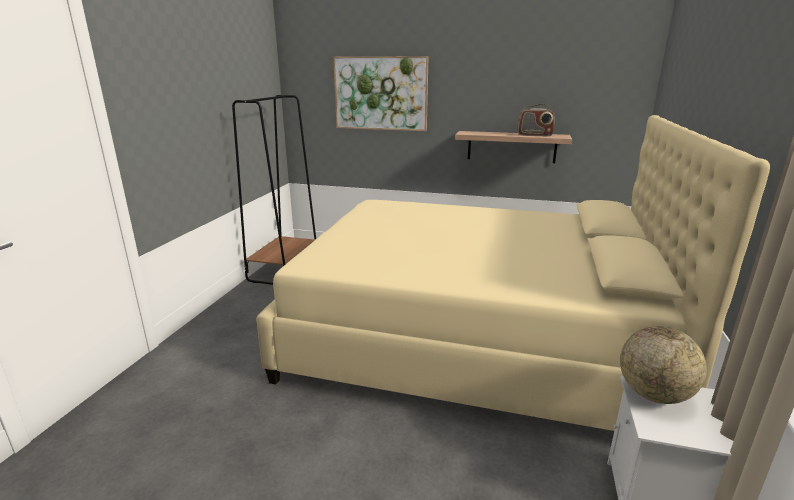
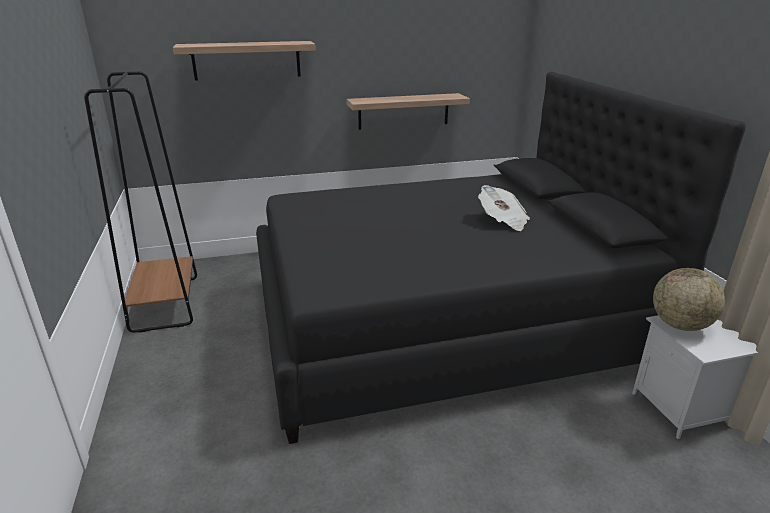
camera: 30 degrees left, 5 degrees up
beige bed [256,115,770,431] -> black bed [256,71,746,444]
picture [333,56,429,131] -> shelf [173,41,316,81]
radio [517,103,555,136] -> none
none -> newspaper [478,185,530,231]

